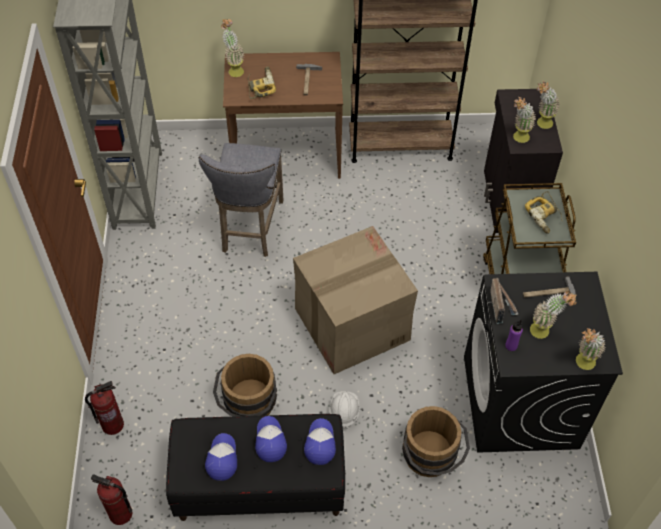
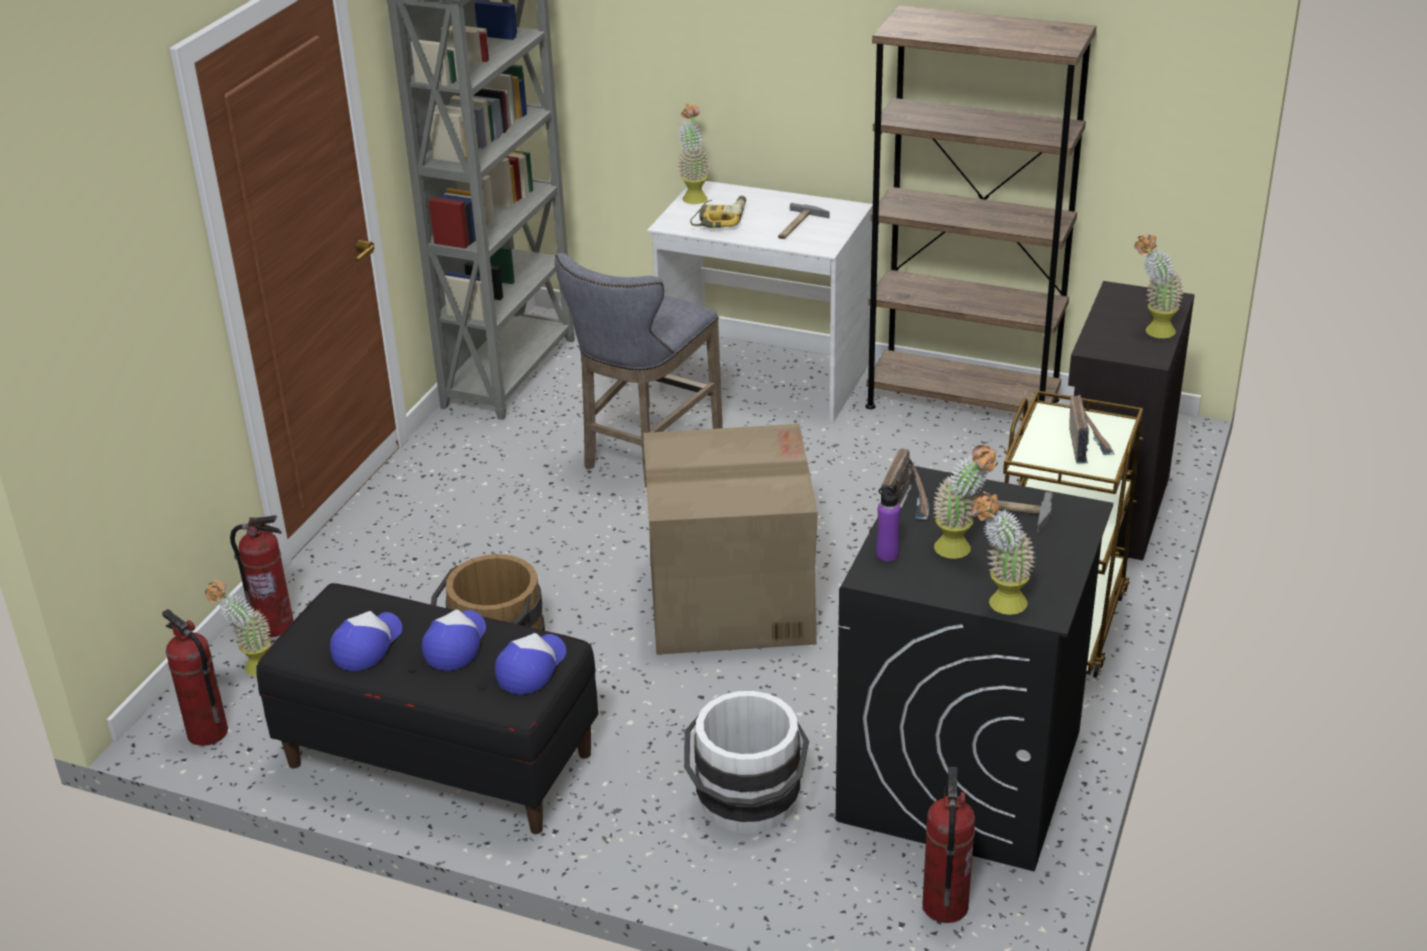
camera: 25 degrees right, 20 degrees down
brown desk [223,52,343,179] -> white desk [647,181,873,423]
white hard hat [329,391,360,429] -> none
brown bucket [402,406,470,477] -> white bucket [684,691,809,833]
potted plant [513,97,536,143] -> potted plant moved to [205,579,271,676]
power drill [525,191,563,234] -> radio [1069,395,1114,464]
none -> fire extinguisher [922,767,975,923]

